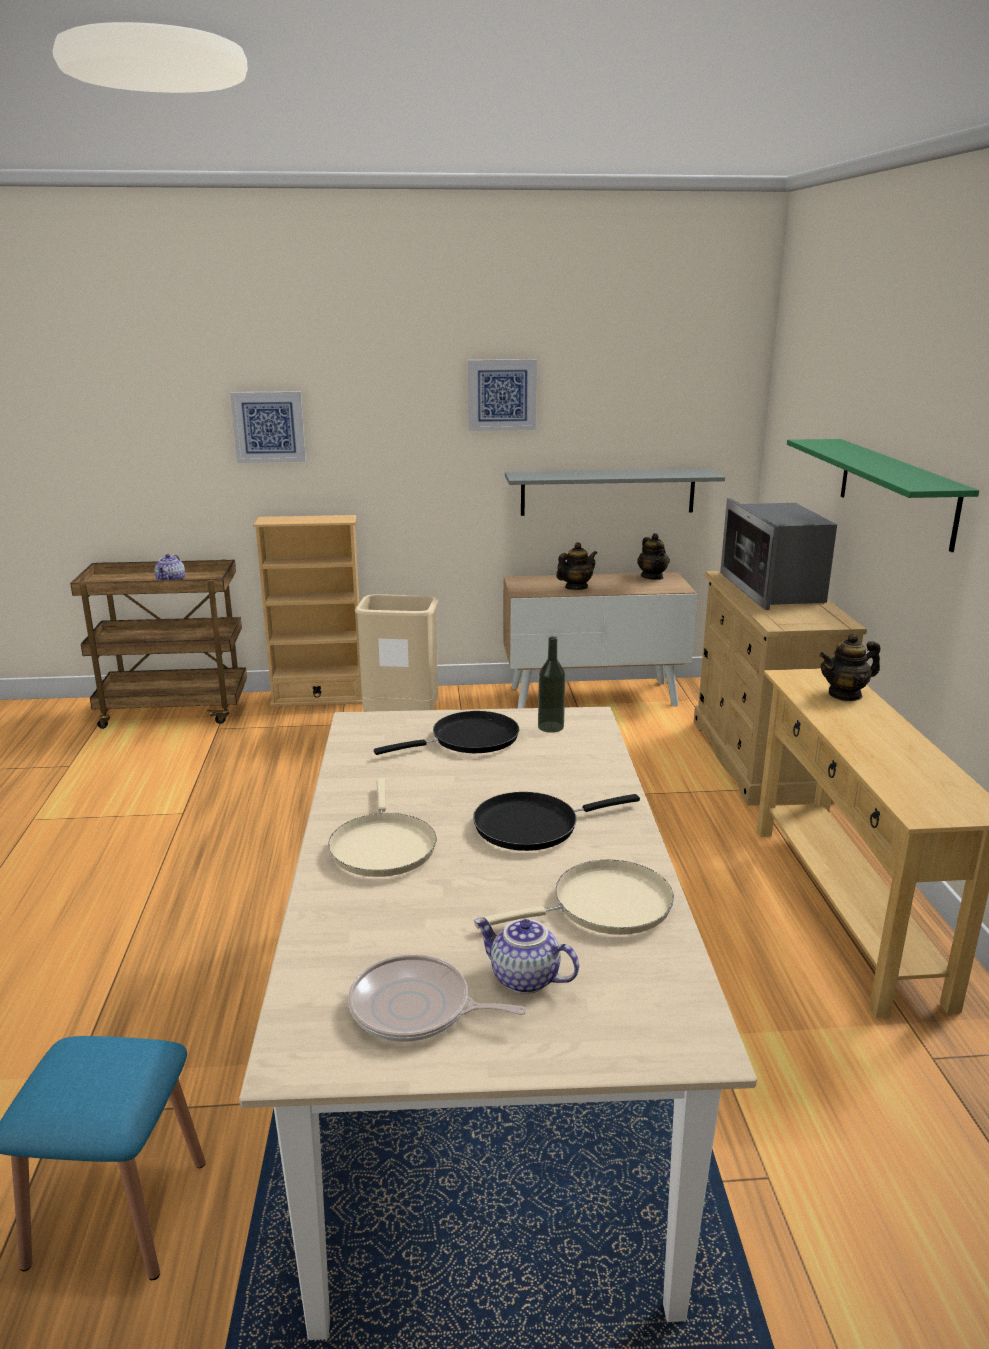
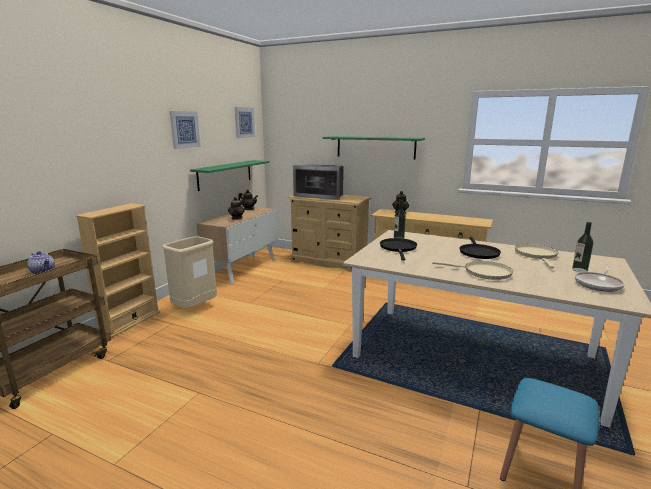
camera: 60 degrees left, 5 degrees down
picture [230,391,306,463] -> picture moved to [235,107,255,138]
teapot [475,917,579,994] -> bottle [572,222,594,272]
grey shelf [505,469,725,516] -> green shelf [190,160,269,191]

